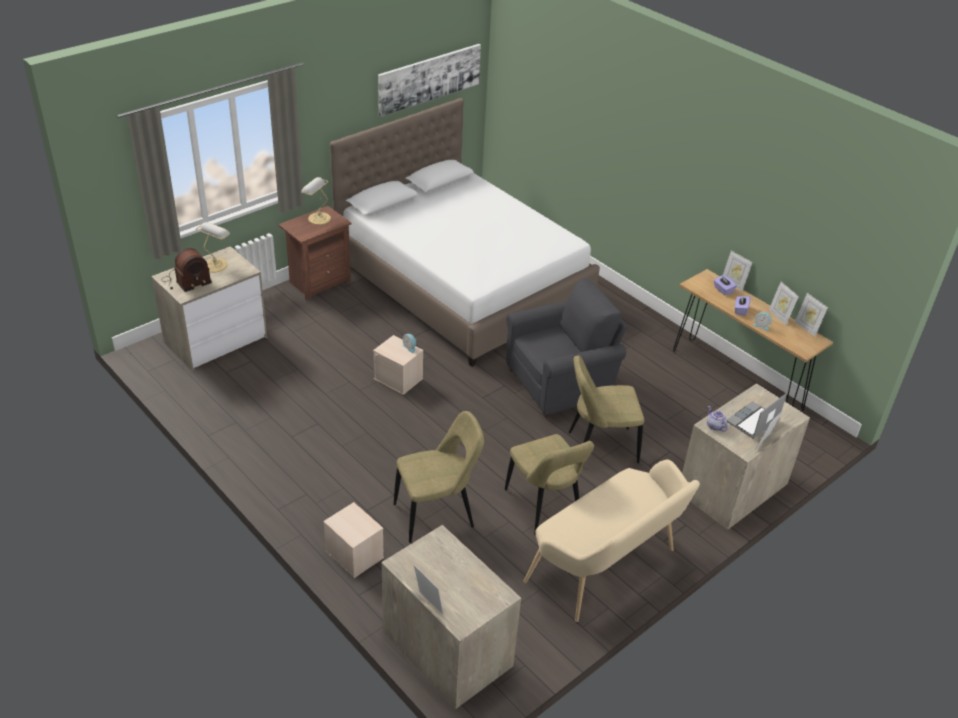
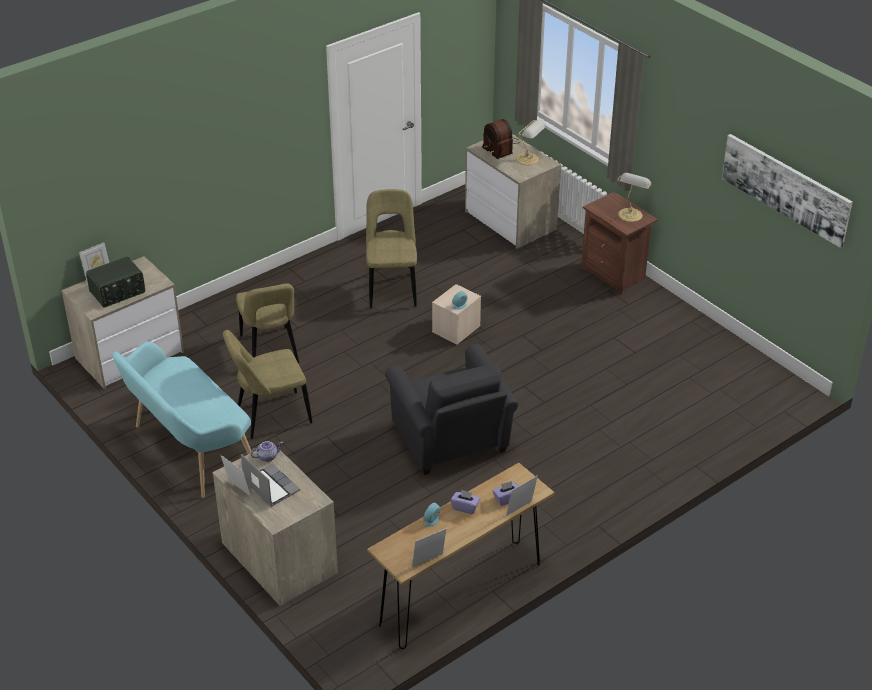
camera: 95 degrees right, 0 degrees up
beige storage box [323,502,384,578] -> none
white bed [330,98,600,367] -> none
beige bench [523,460,700,622] -> turquoise bench [112,341,251,498]
beige chair [569,355,644,463] -> beige chair moved to [366,189,417,308]
picture frame [769,282,799,325] -> none
none -> radio [86,257,145,308]

